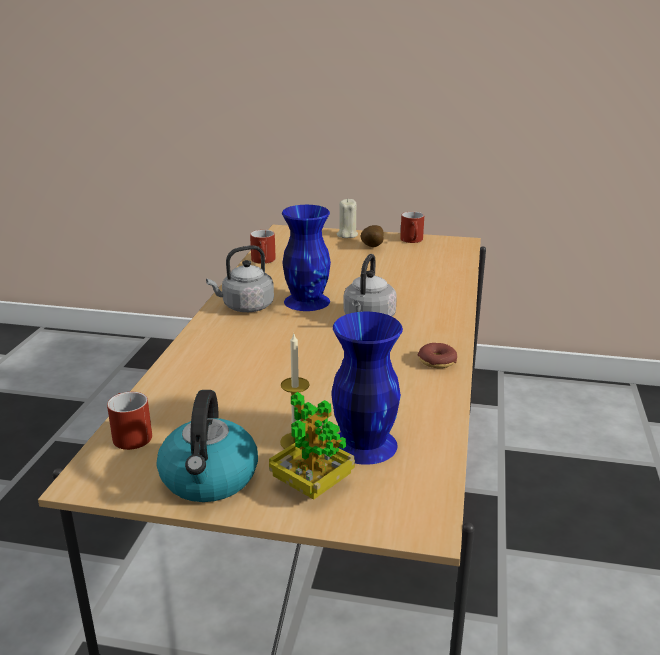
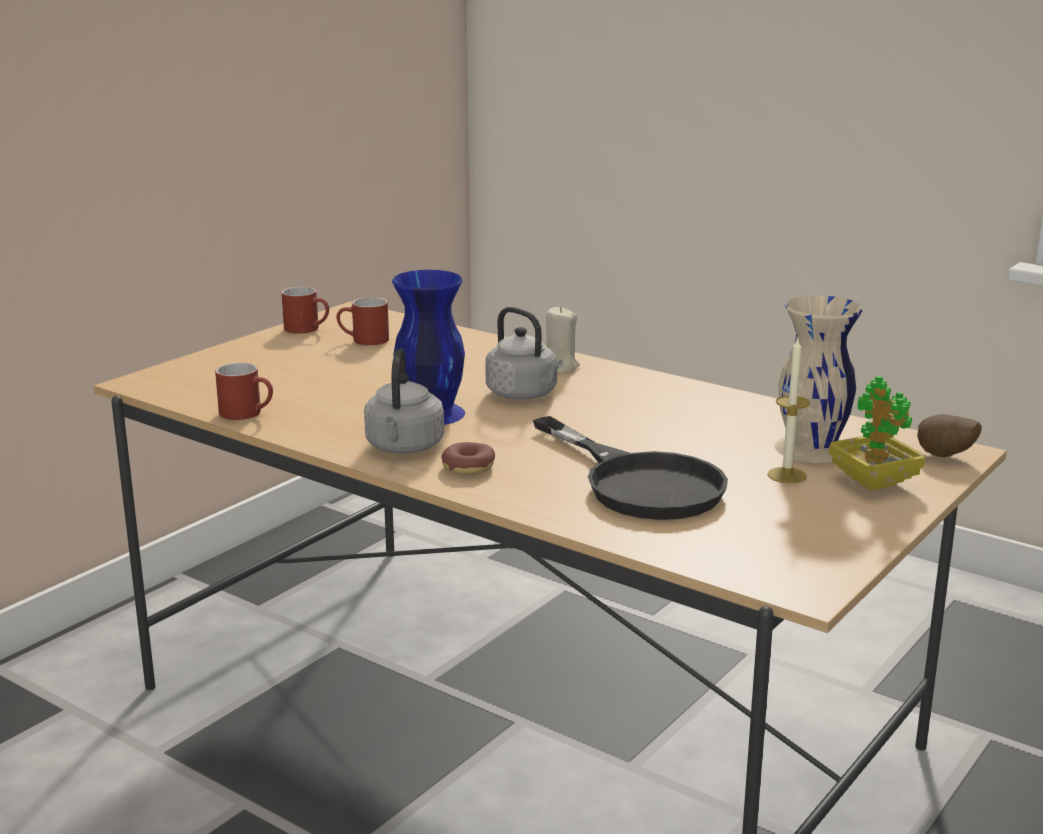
camera: 65 degrees left, 5 degrees down
red mug [107,392,152,450] -> red mug moved to [336,297,389,346]
kettle [157,390,258,502] -> none
blue vase [331,312,403,465] -> beige vase [774,295,863,463]
beige candle [337,199,358,238] -> beige candle moved to [546,306,580,373]
potato [361,225,384,247] -> potato moved to [917,414,982,457]
donut [417,343,457,368] -> donut moved to [442,442,495,475]
none -> black frying pan [533,416,728,520]

